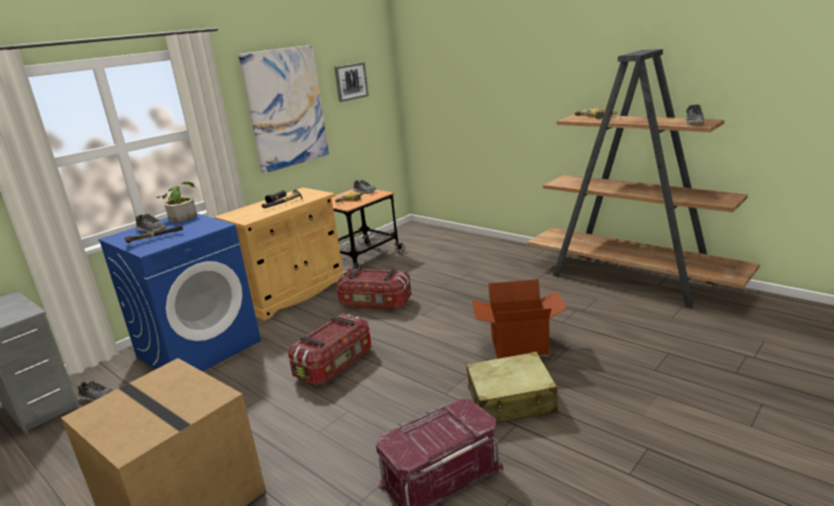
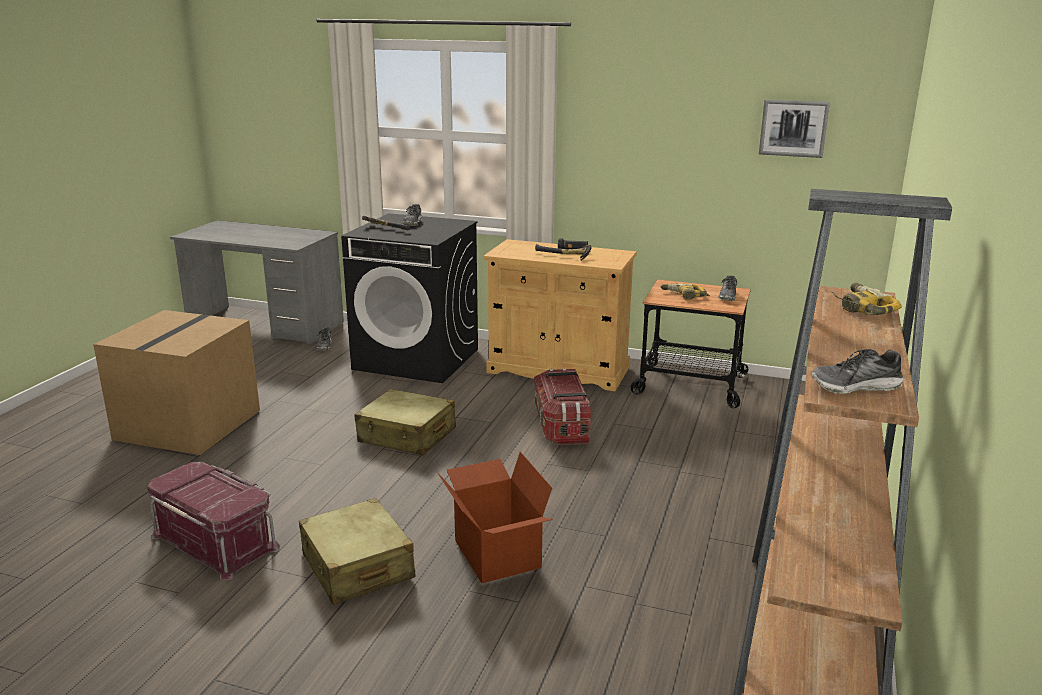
camera: 65 degrees right, 0 degrees up
blue washing machine [98,214,261,371] -> black washing machine [341,213,478,383]
potted plant [156,182,197,222] -> none
picture [238,45,329,174] -> none
storage box [288,313,372,386] -> beige suitcase [355,389,456,456]

